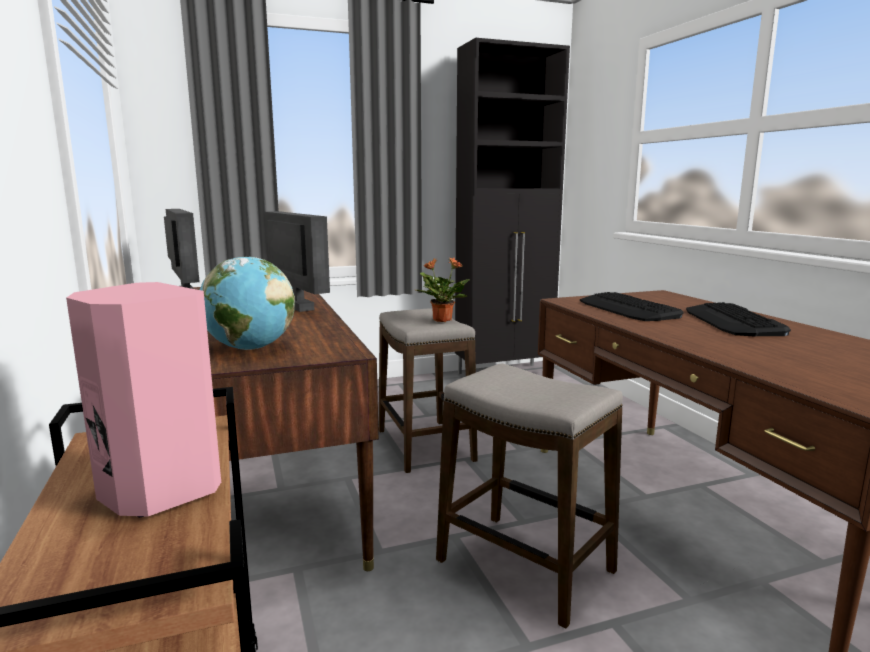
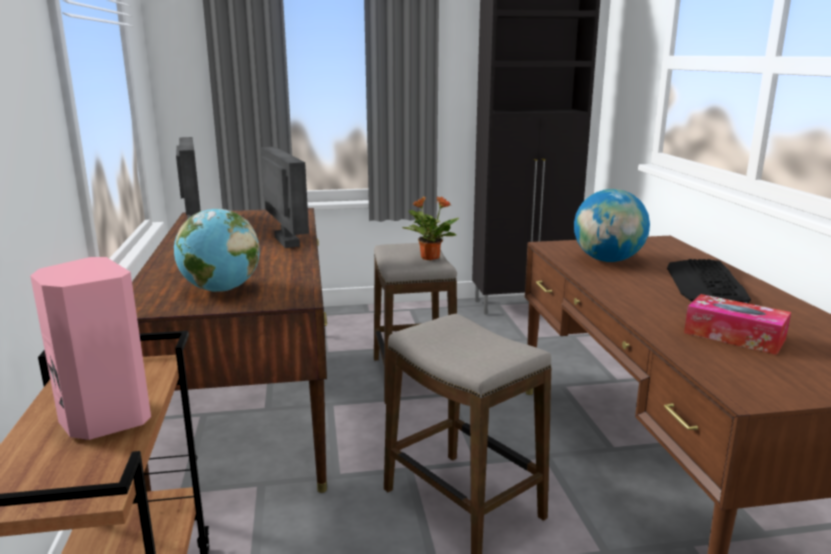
camera: 10 degrees right, 5 degrees up
keyboard [580,292,684,321] -> globe [574,189,650,262]
none -> tissue box [684,294,791,355]

